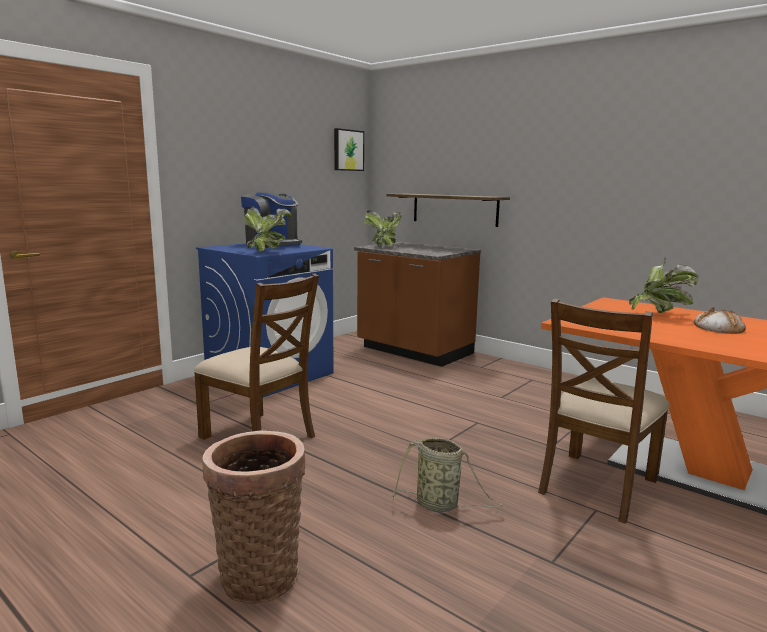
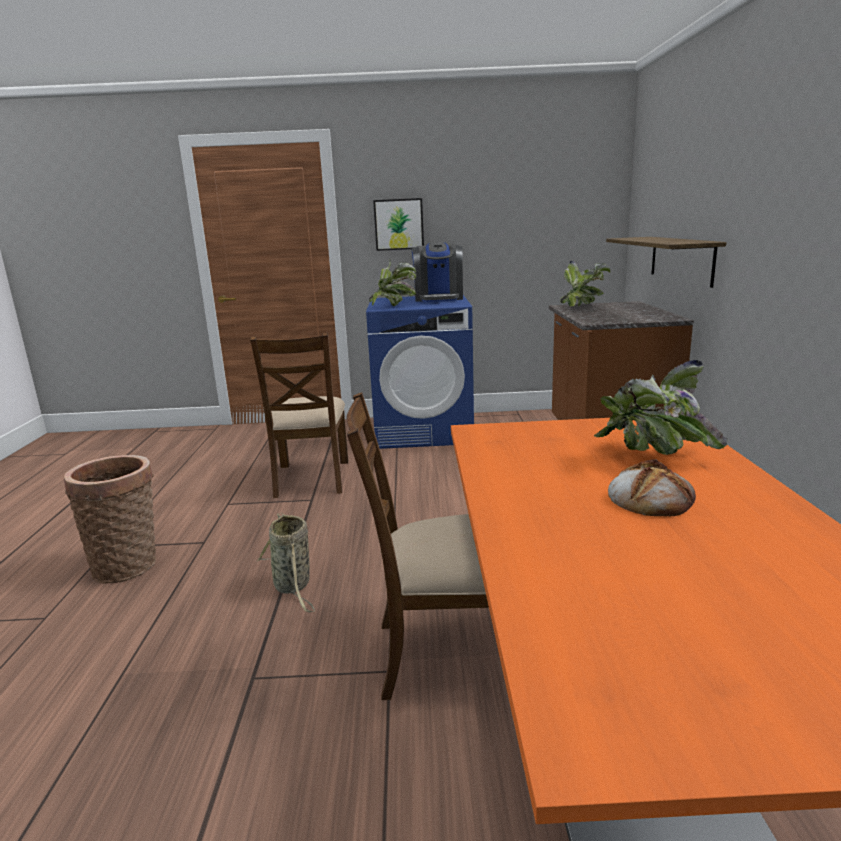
camera: 50 degrees right, 5 degrees up
picture [334,128,364,171] -> picture moved to [373,198,424,251]

